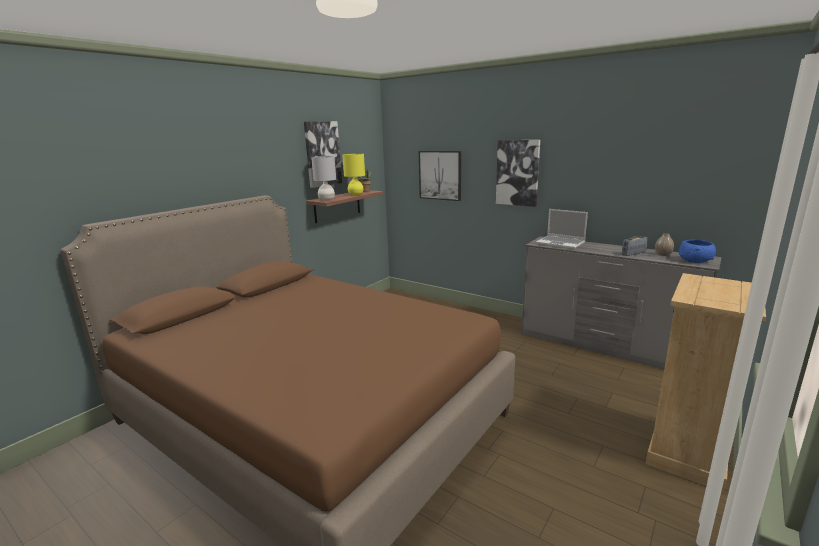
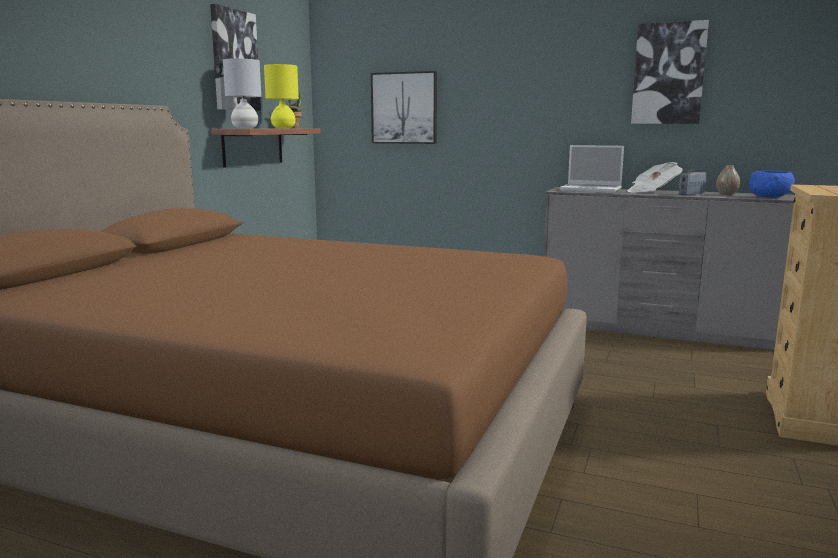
camera: 15 degrees left, 5 degrees down
picture [496,140,540,207] -> picture moved to [631,20,709,124]
none -> newspaper [627,162,683,193]

